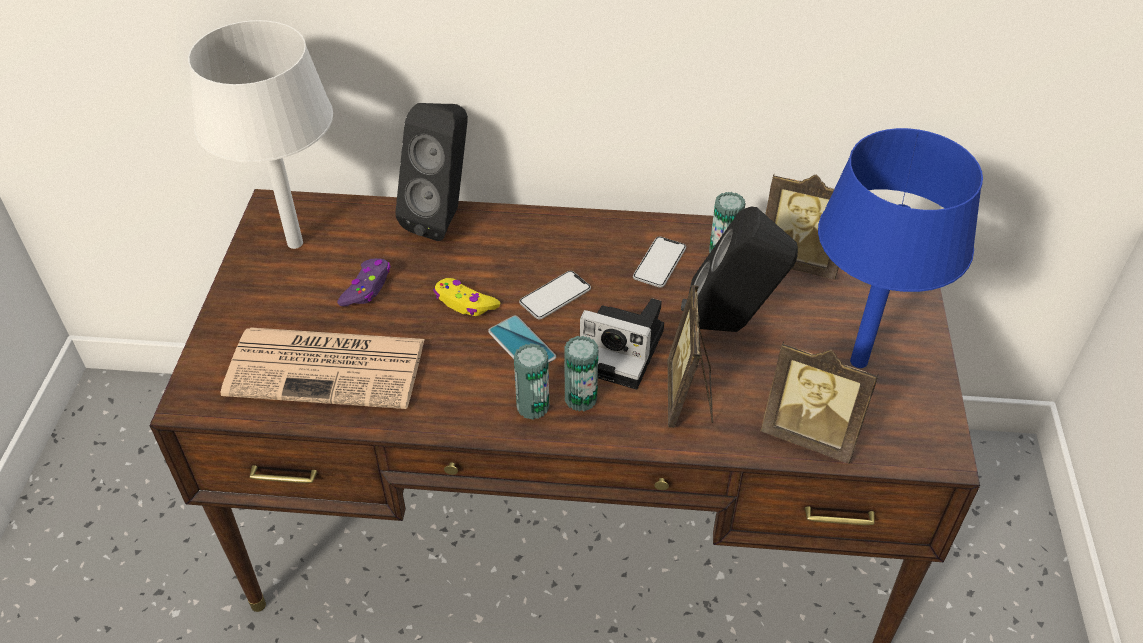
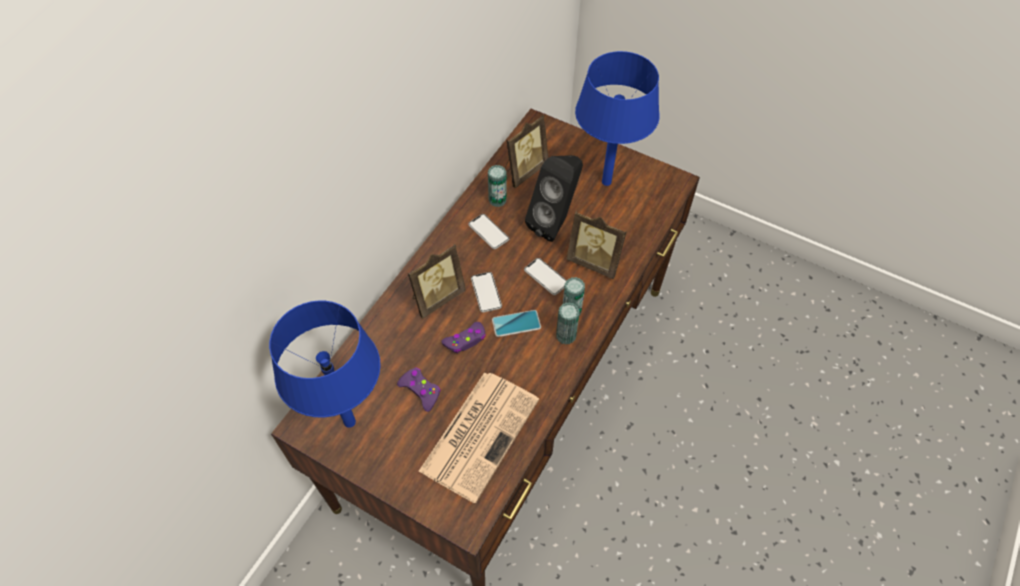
camera: 65 degrees left, 10 degrees up
white table lamp [188,20,333,249] -> blue table lamp [269,301,381,428]
black speaker [395,103,468,241] -> none
yellow game controller [433,278,500,316] -> purple game controller [441,322,486,353]
camera [580,298,664,390] -> phone [524,258,567,295]
picture frame [761,341,879,463] -> picture frame moved to [408,244,466,319]

